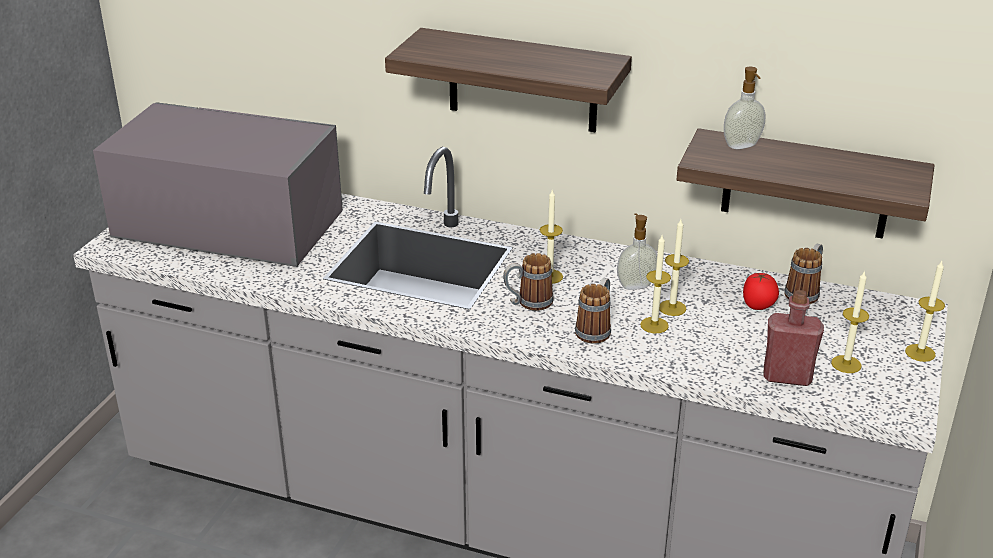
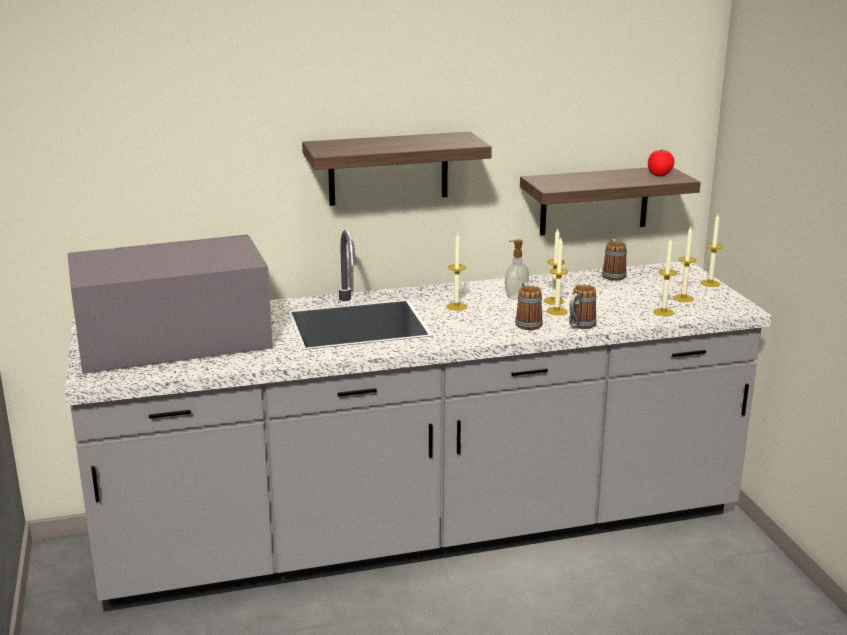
camera: 35 degrees left, 10 degrees down
mug [503,253,553,311] -> mug moved to [569,284,597,329]
soap dispenser [724,67,766,149] -> none
tomato [743,272,779,310] -> tomato moved to [648,149,675,176]
red bottle [764,290,824,386] -> candle [653,239,677,316]

